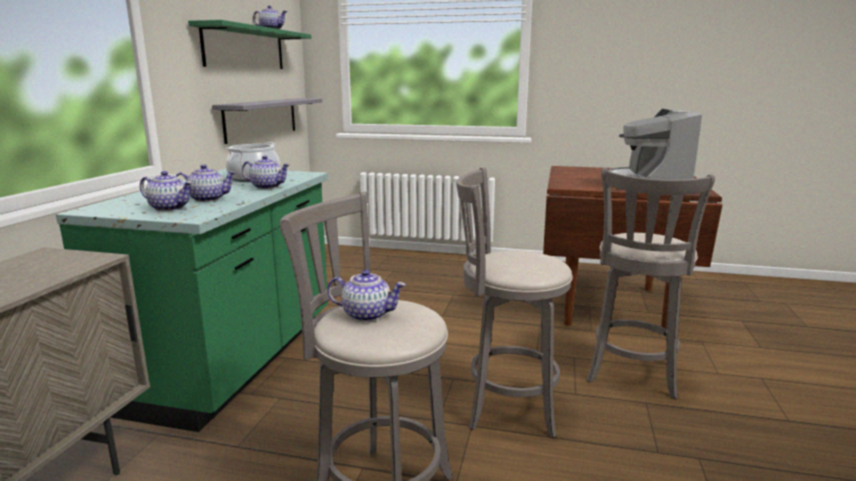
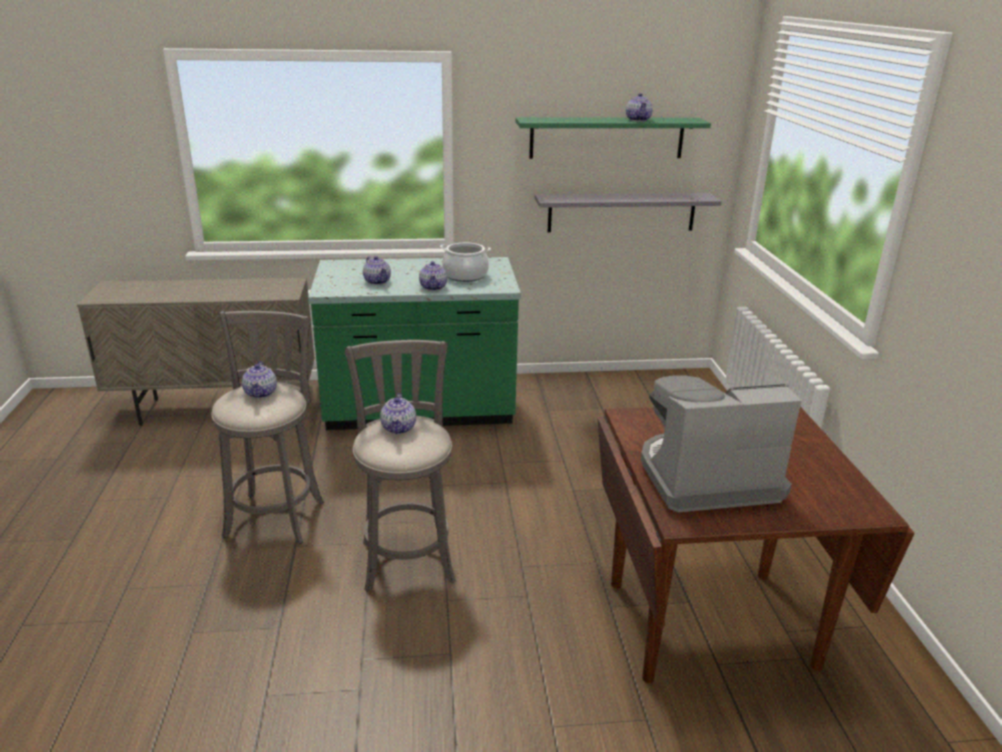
camera: 70 degrees right, 10 degrees up
teapot [140,171,193,211] -> teapot moved to [380,393,416,434]
grey stool [587,168,715,399] -> none

